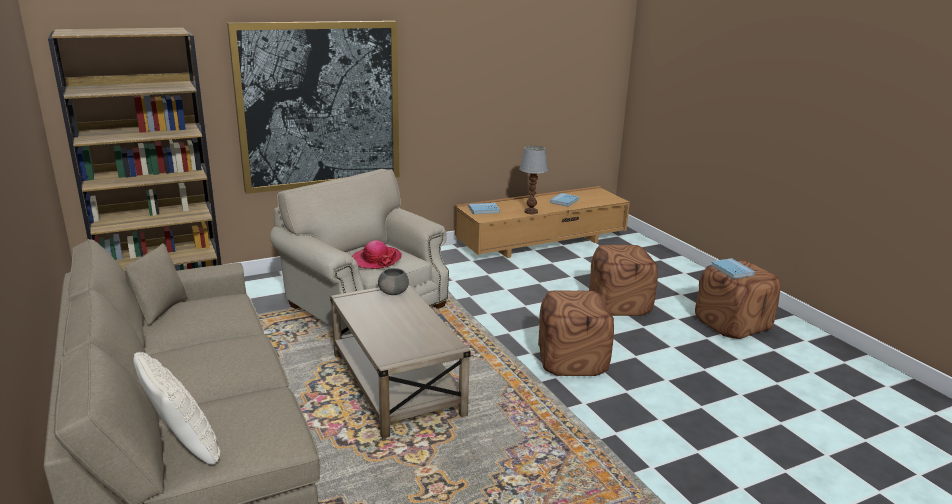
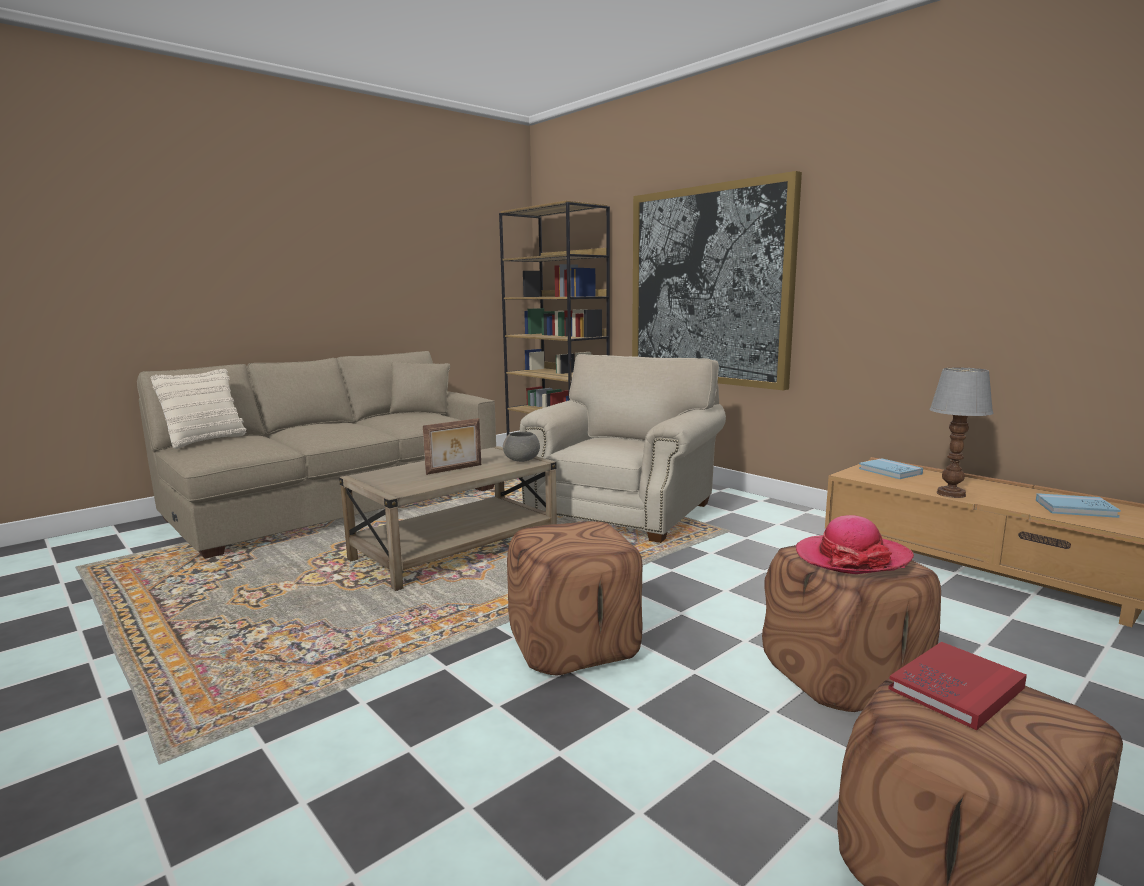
camera: 75 degrees right, 10 degrees down
hat [352,240,402,269] -> hat moved to [795,515,914,574]
blue book [711,258,755,279] -> red book [888,642,1027,730]
none -> picture frame [423,418,481,475]

